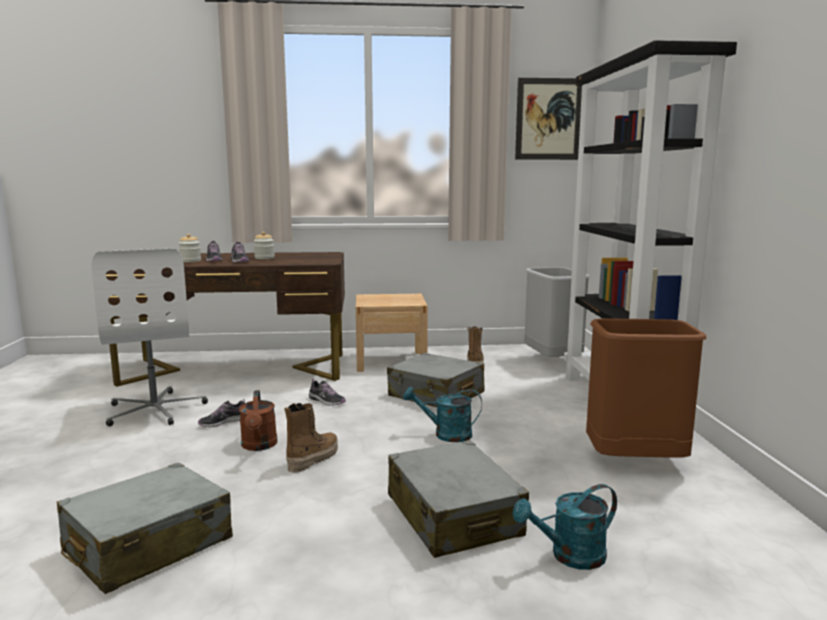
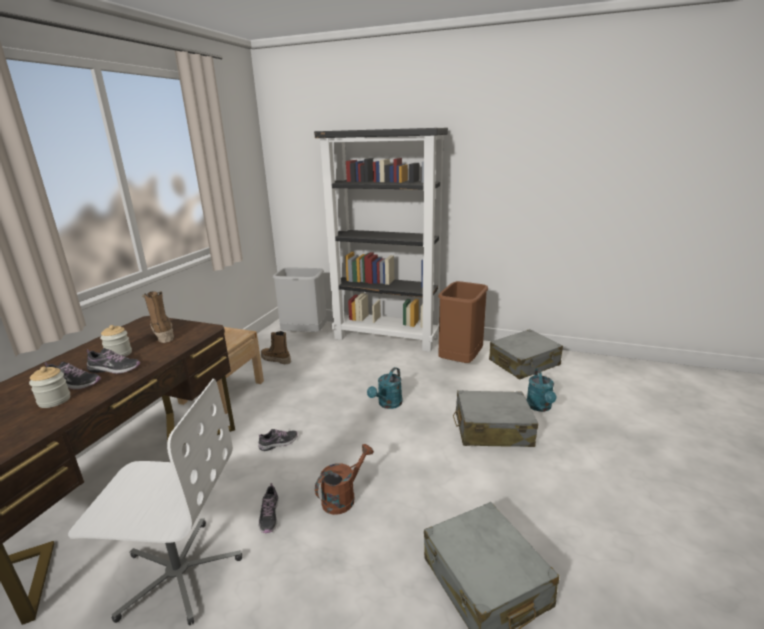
camera: 65 degrees left, 10 degrees up
brown watering can [239,390,277,451] -> brown watering can turned 60 degrees counterclockwise [315,444,374,515]
boot [284,403,338,473] -> boot moved to [142,291,174,343]
grey suitcase [387,353,484,407] -> grey suitcase moved to [489,329,563,380]
picture [515,78,582,160] -> none

